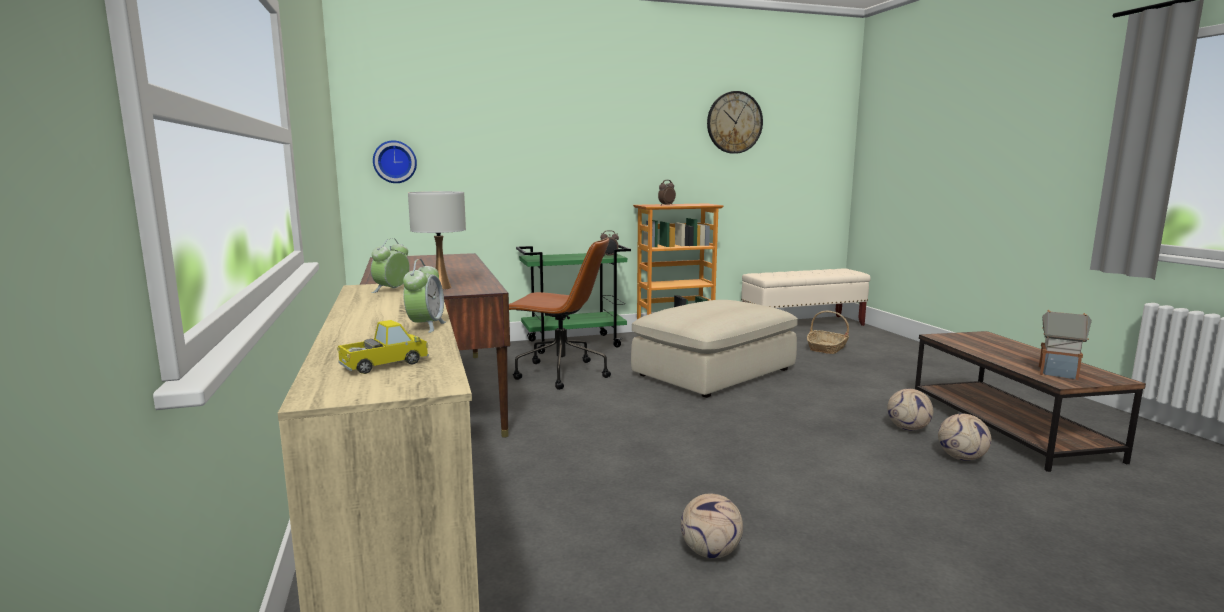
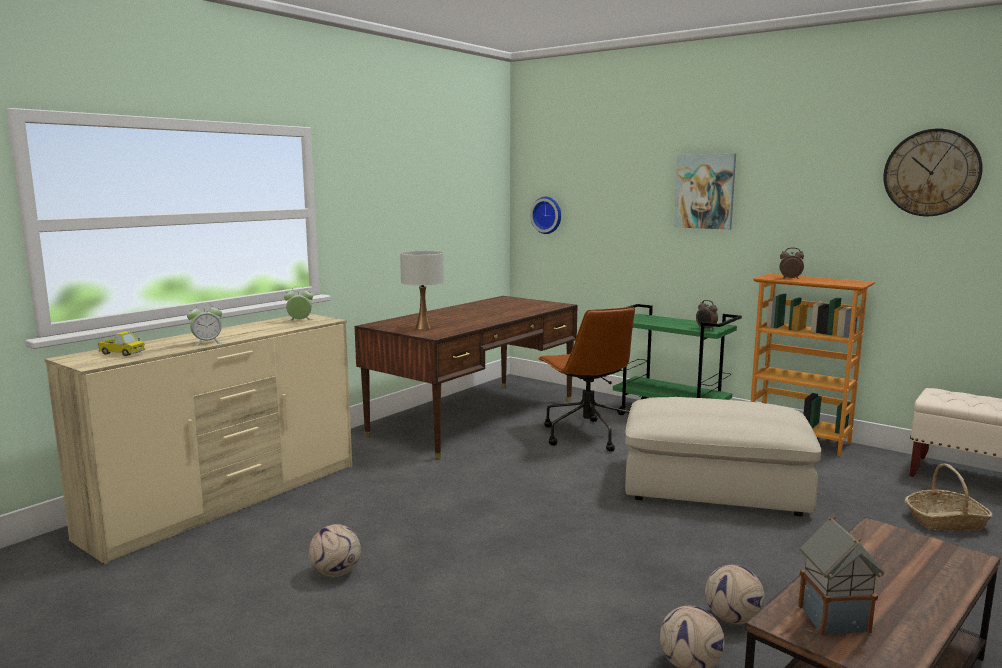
camera: 55 degrees right, 0 degrees up
none -> picture [674,153,736,230]

